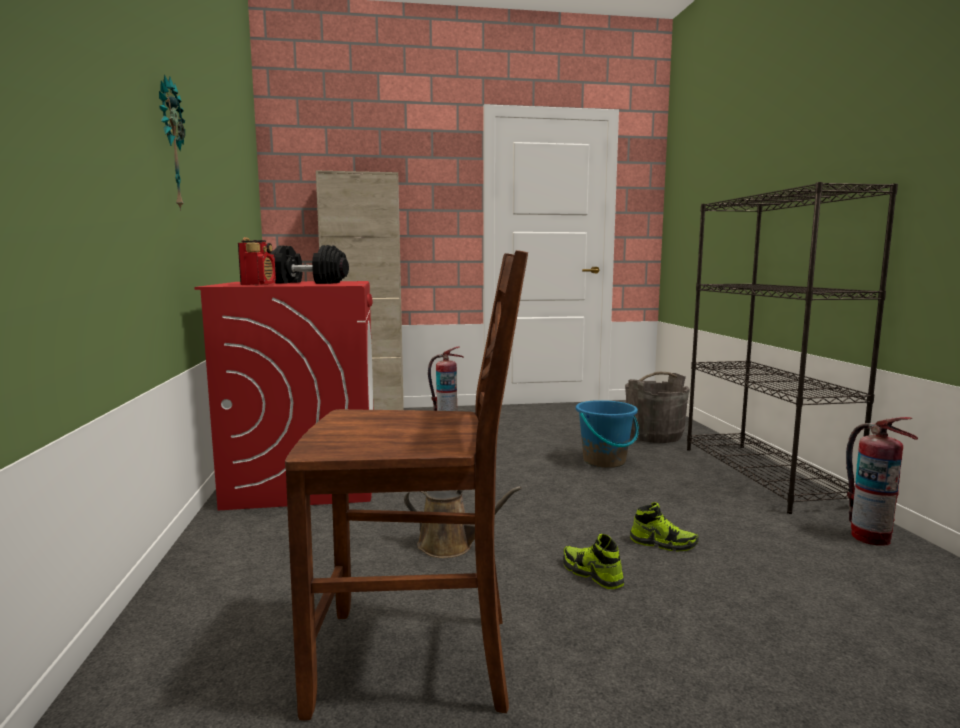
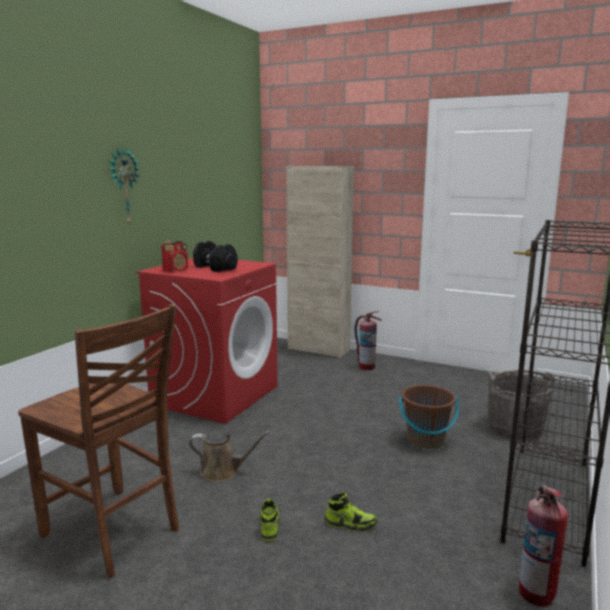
camera: 35 degrees right, 5 degrees up
brown watering can [404,486,522,558] -> brown watering can turned 45 degrees counterclockwise [189,431,270,482]
blue bucket [576,400,639,468] -> brown bucket [399,385,459,449]
shoe [630,502,699,552] -> shoe turned 45 degrees counterclockwise [325,492,378,532]

